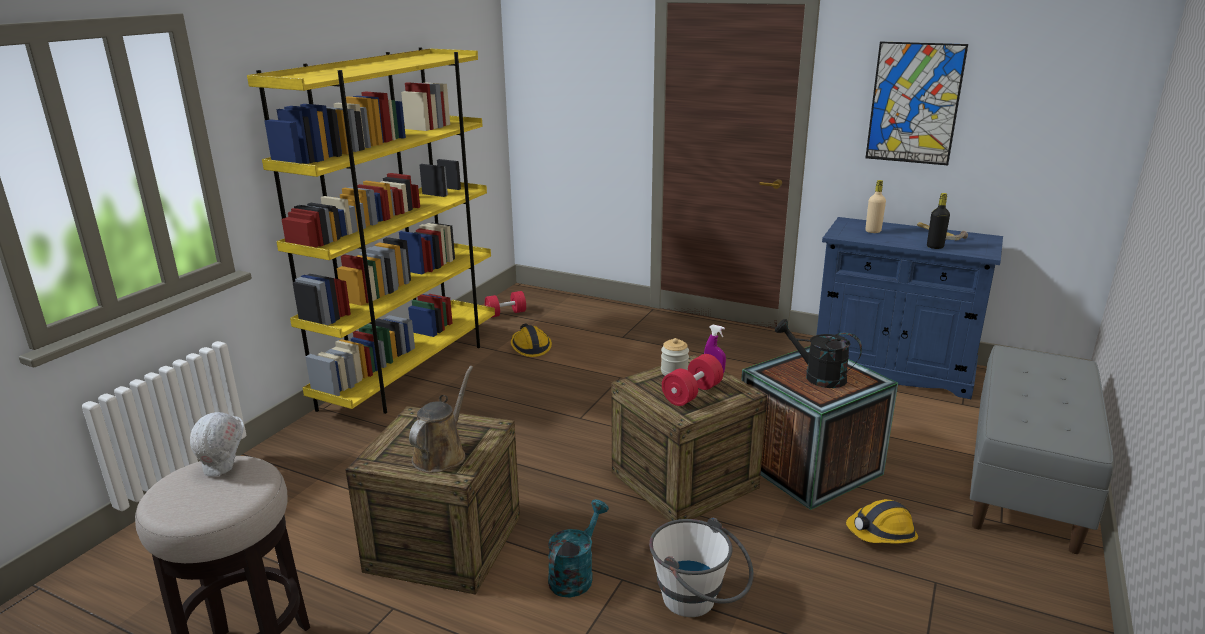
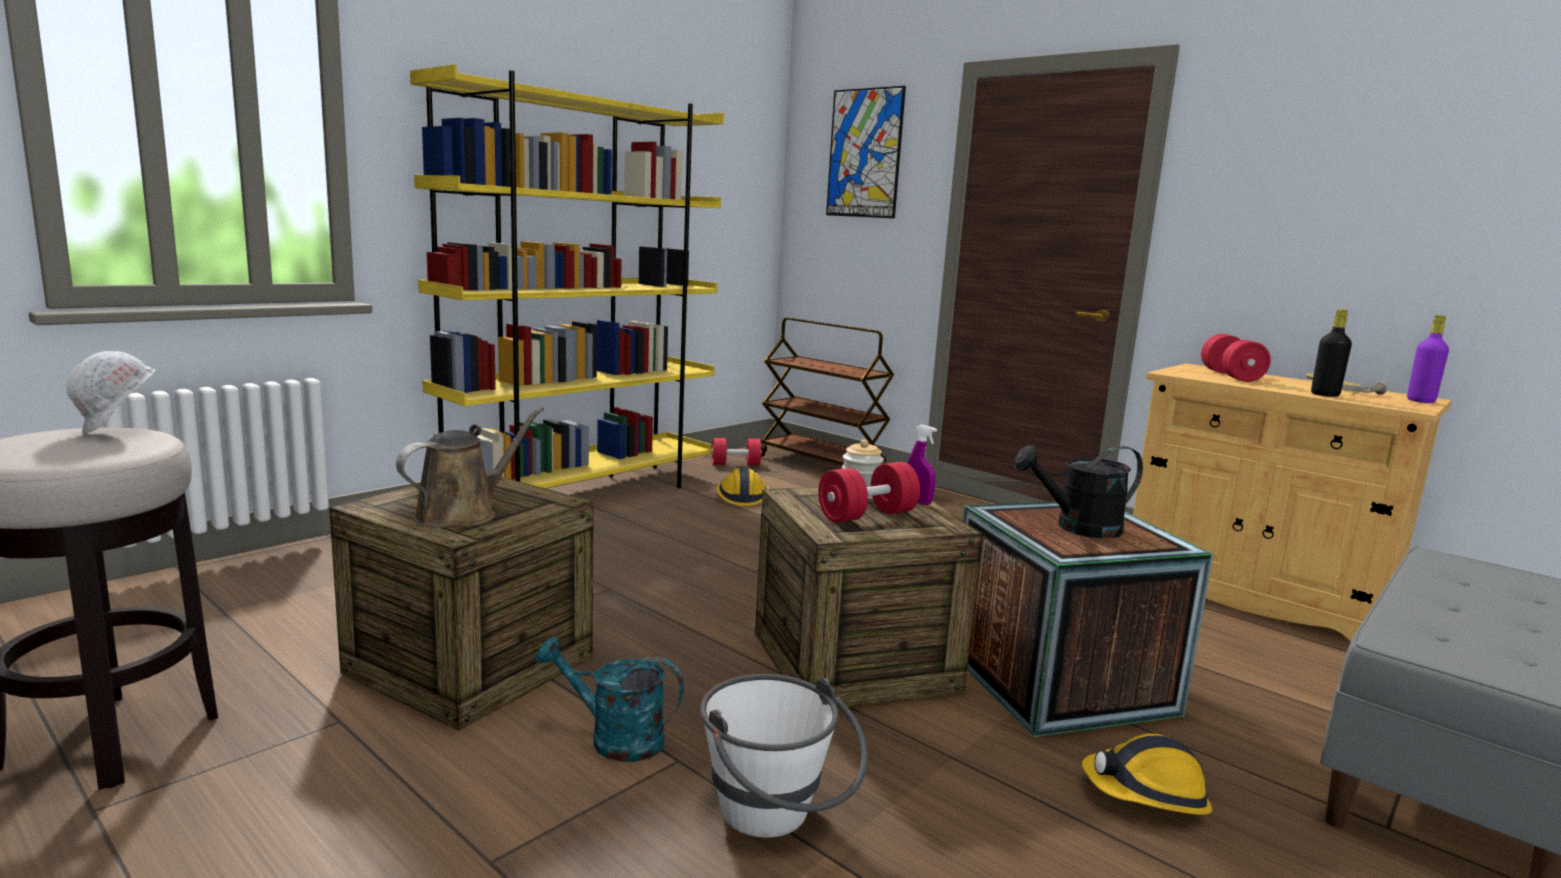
camera: 15 degrees right, 10 degrees down
turquoise watering can [548,500,609,597] -> turquoise watering can turned 120 degrees counterclockwise [535,636,684,762]
black watering can [775,319,862,388] -> black watering can turned 60 degrees counterclockwise [1014,445,1143,538]
blue cabinet [817,217,1003,399] -> beige cabinet [1133,364,1451,641]
picture [865,41,968,165] -> picture moved to [826,86,906,218]
beige bottle [865,180,886,233] -> red dumbbell [1201,334,1271,382]
none -> brown cart [761,318,894,469]
none -> purple bottle [1407,315,1449,403]

